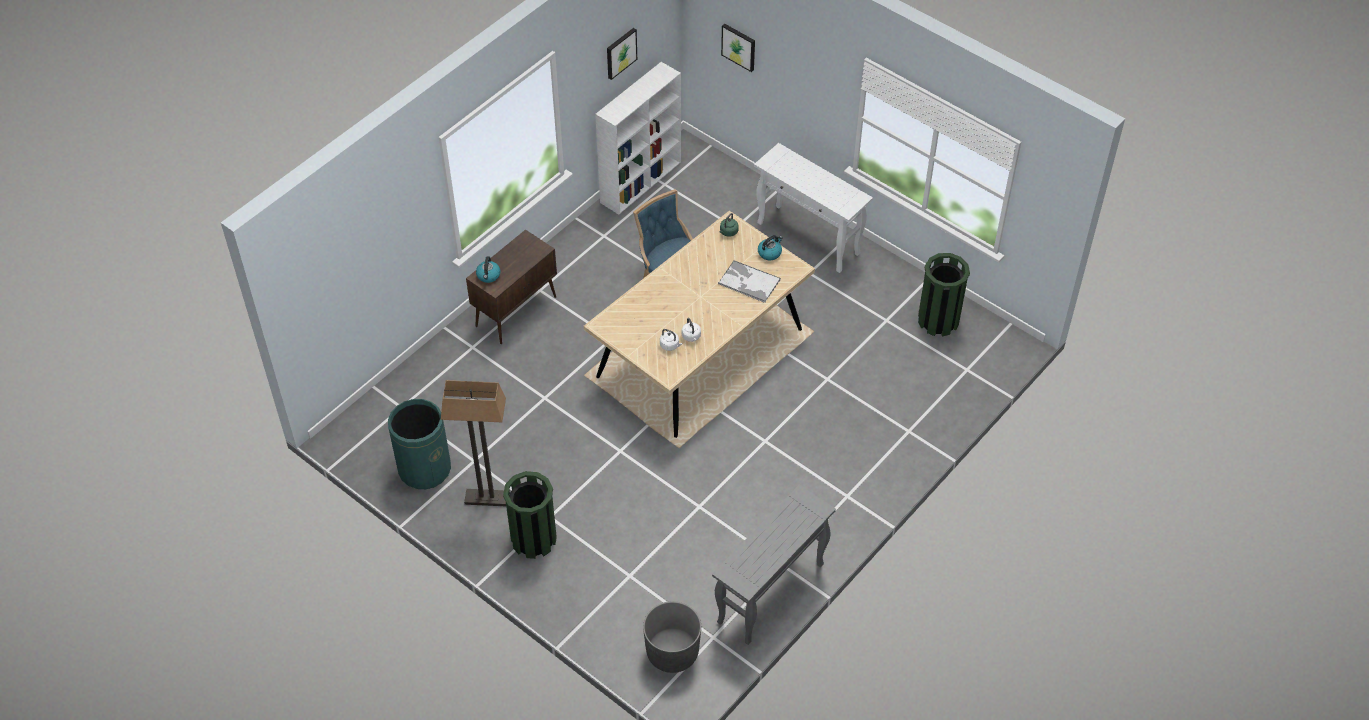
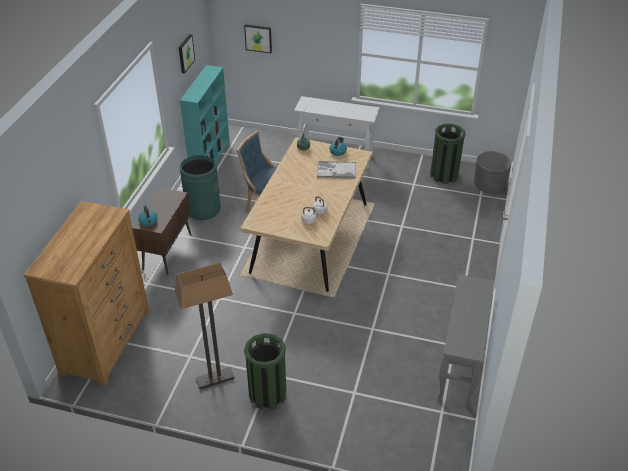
camera: 25 degrees left, 10 degrees down
green trash can [388,399,451,489] -> green trash can moved to [179,155,221,220]
white bookcase [595,62,681,215] -> turquoise bookcase [180,65,229,162]
grey planter [643,601,701,673] -> grey planter moved to [474,151,512,193]
none -> brown dresser [23,201,149,386]

